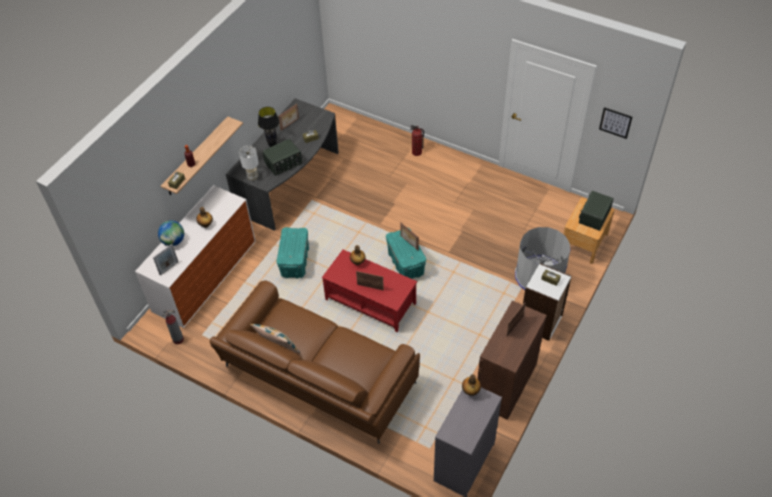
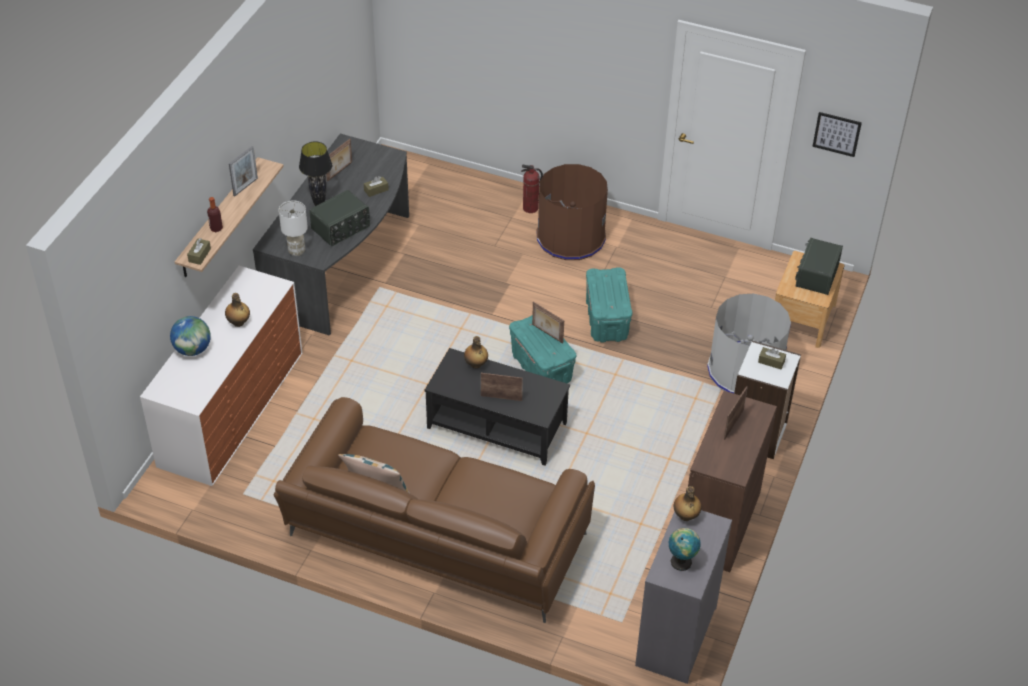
camera: 10 degrees left, 5 degrees down
picture frame [153,244,178,275] -> picture frame moved to [229,146,258,196]
fire extinguisher [162,309,184,344] -> none
turquoise storage box [276,227,309,279] -> turquoise storage box moved to [586,267,632,343]
red coffee table [322,250,417,332] -> black coffee table [425,348,570,466]
none -> brown trash can [536,164,608,260]
none -> globe [669,528,701,571]

